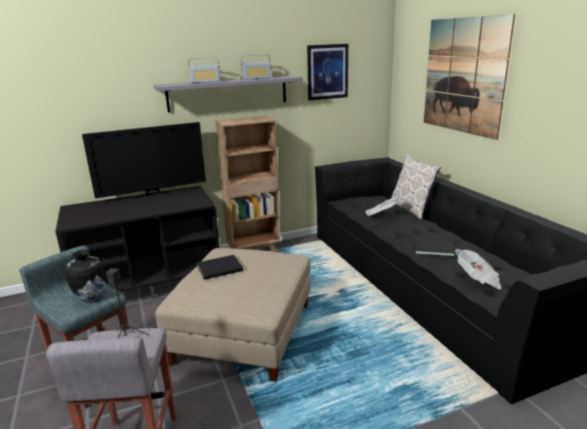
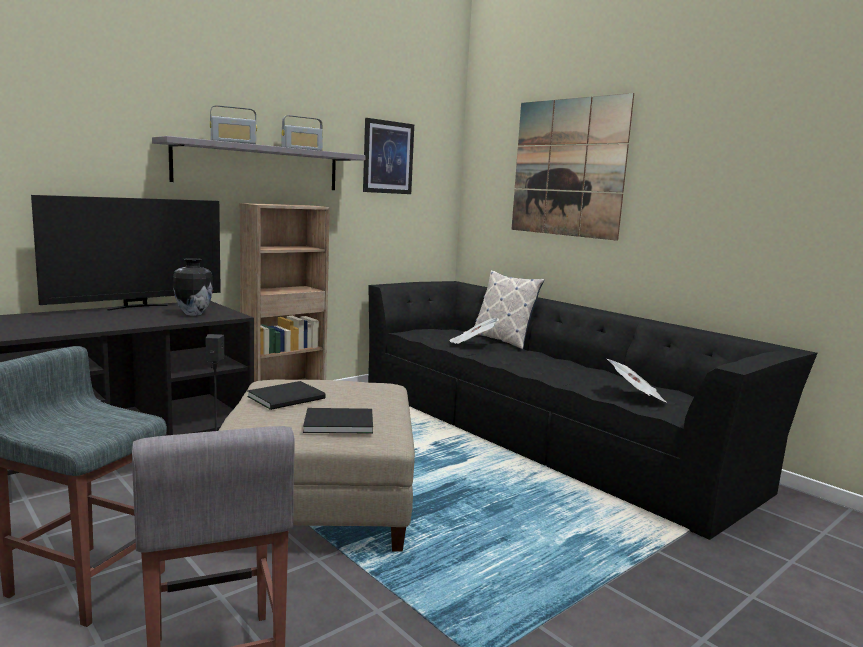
camera: 20 degrees left, 10 degrees down
vase [65,250,104,302] -> vase moved to [173,258,213,316]
black book [414,238,455,257] -> black book moved to [303,408,373,434]

